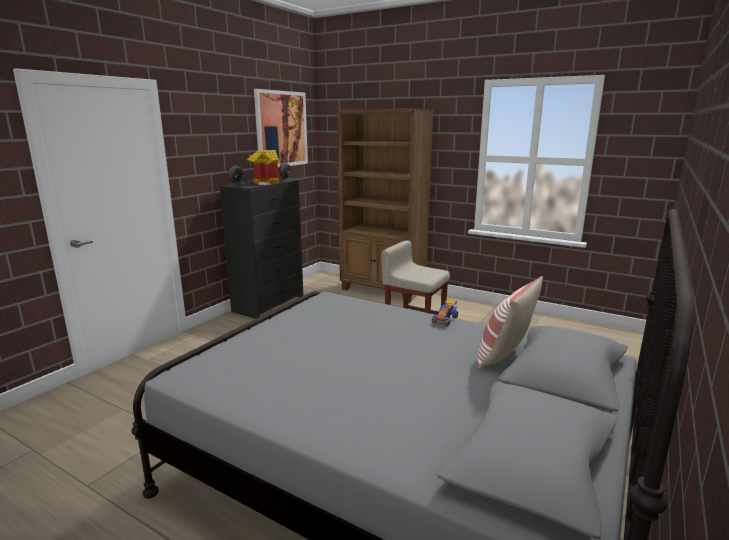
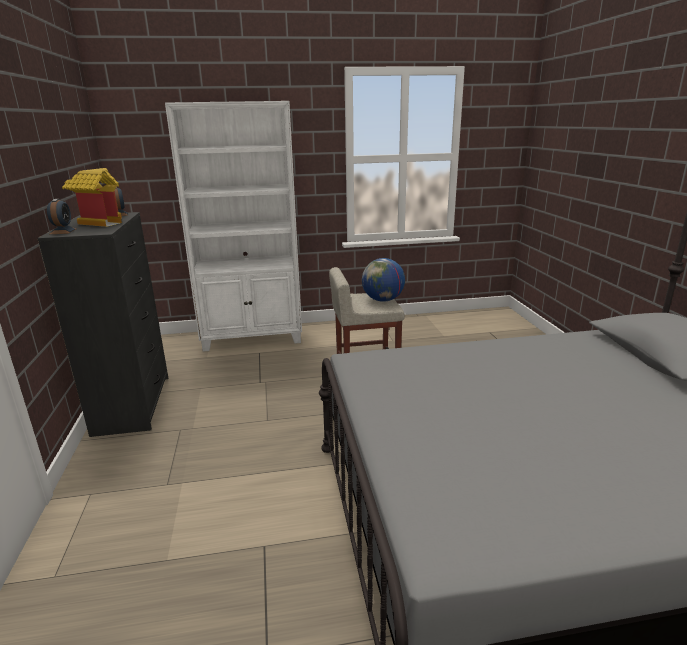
camera: 40 degrees left, 5 degrees up
picture [254,89,308,167] -> none
brown bookcase [337,109,434,304] -> white bookcase [165,101,302,352]
toy car [432,299,458,326] -> none
pillow [477,276,543,369] -> none
none -> globe [362,258,405,302]

